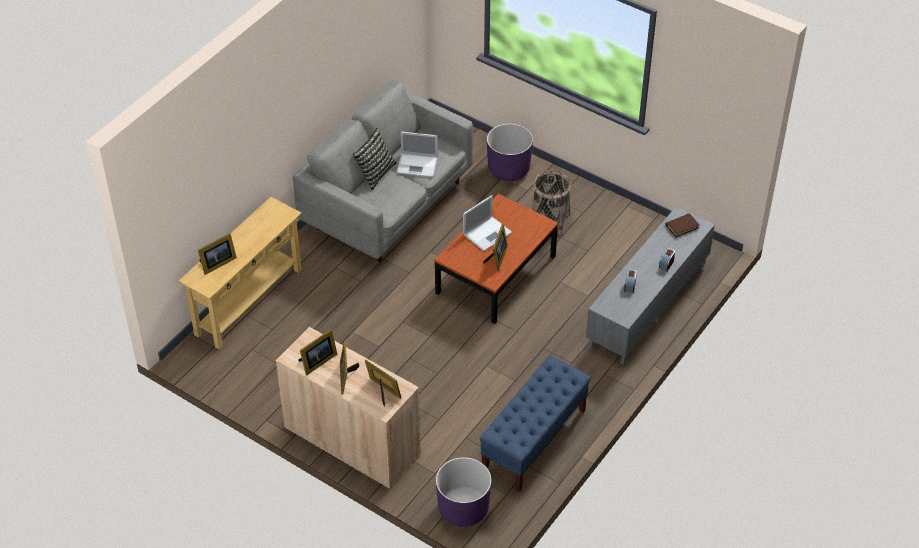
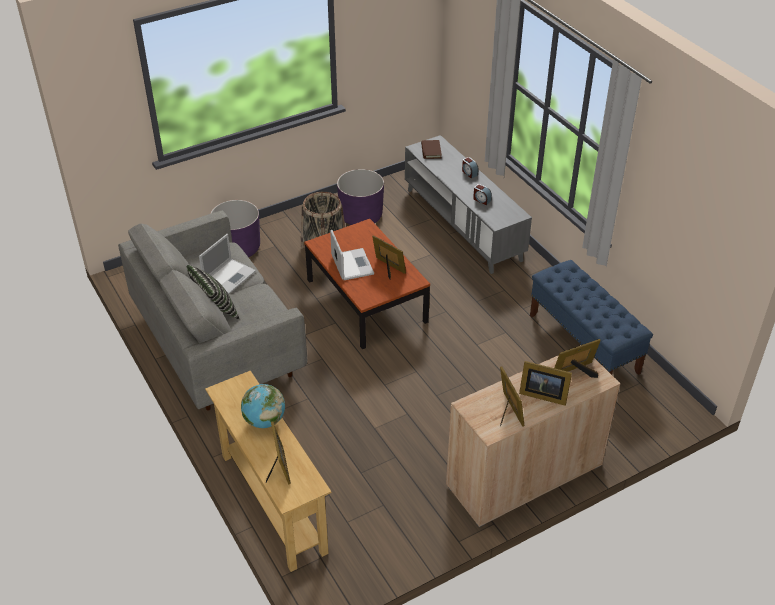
camera: 65 degrees left, 5 degrees down
purple planter [436,457,492,527] -> purple planter moved to [337,169,384,225]
none -> globe [241,384,285,428]

